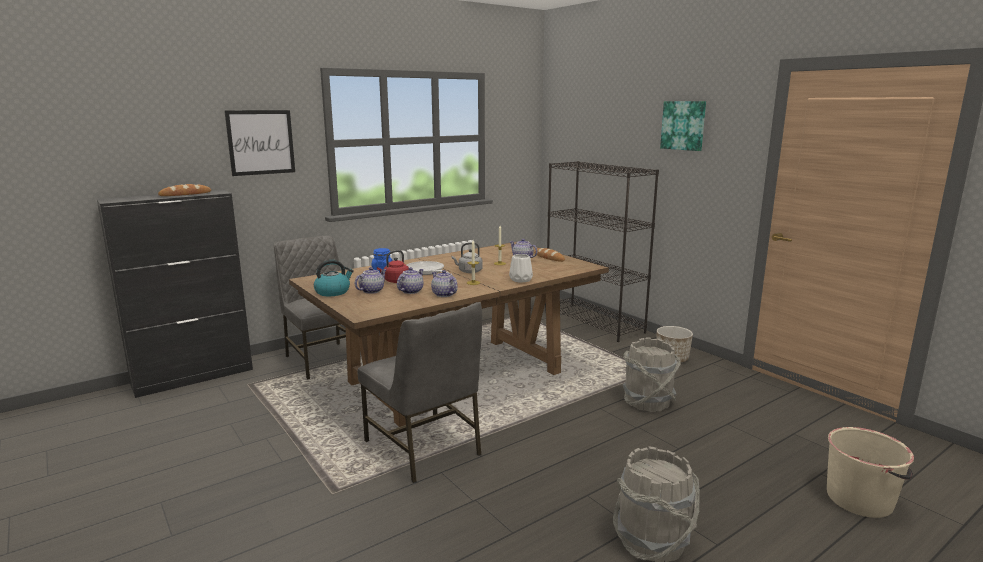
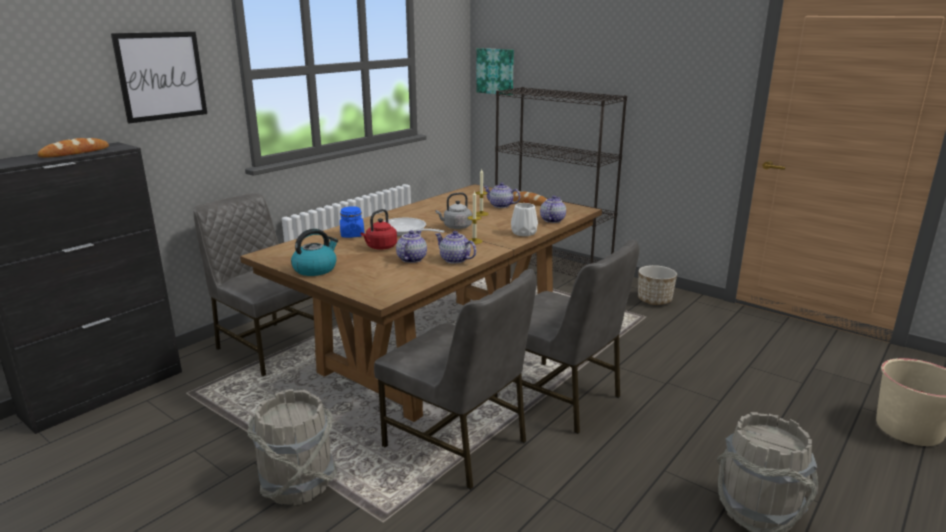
camera: 15 degrees left, 5 degrees up
teapot [355,267,387,294] -> teapot moved to [540,196,566,223]
grey bucket [623,338,681,412] -> grey bucket moved to [247,389,337,505]
picture [660,101,706,151] -> picture moved to [476,48,514,95]
none -> grey chair [494,239,640,434]

